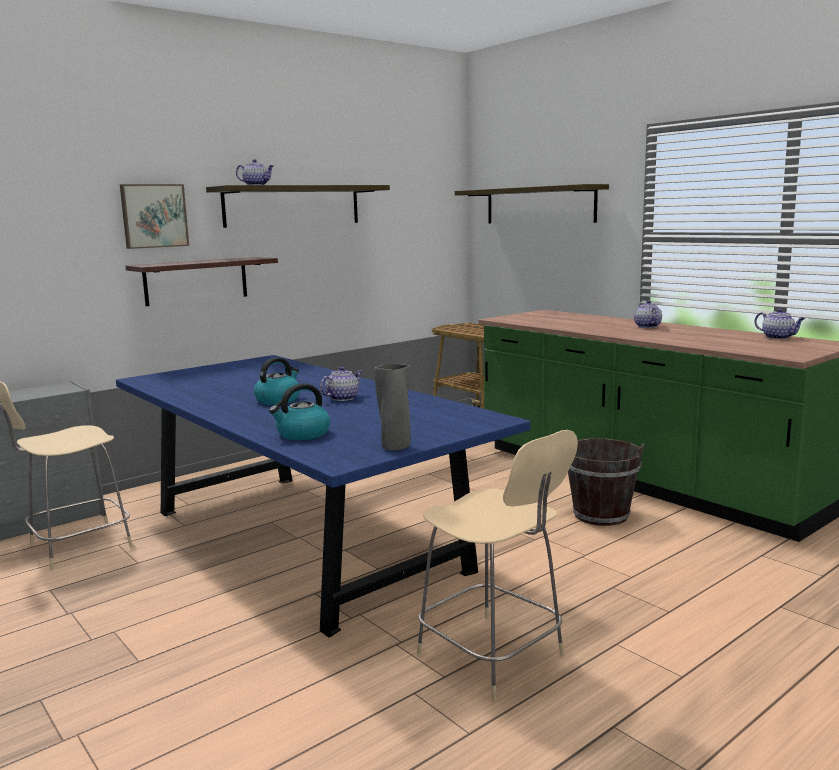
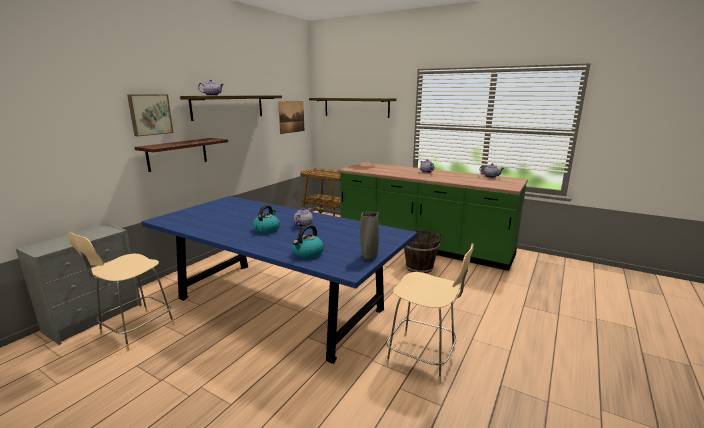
camera: 20 degrees left, 5 degrees up
none -> picture [278,101,304,134]

